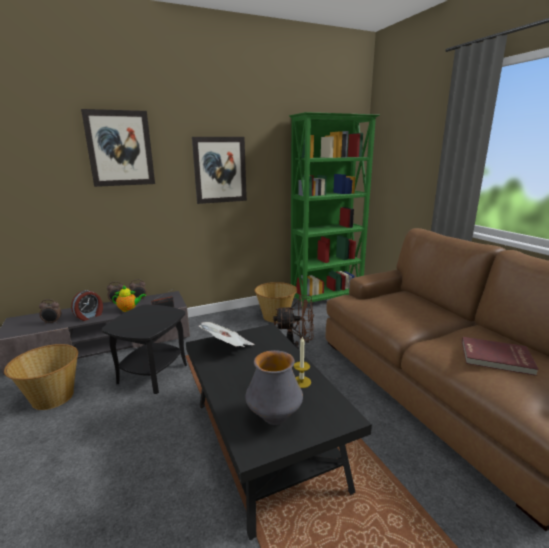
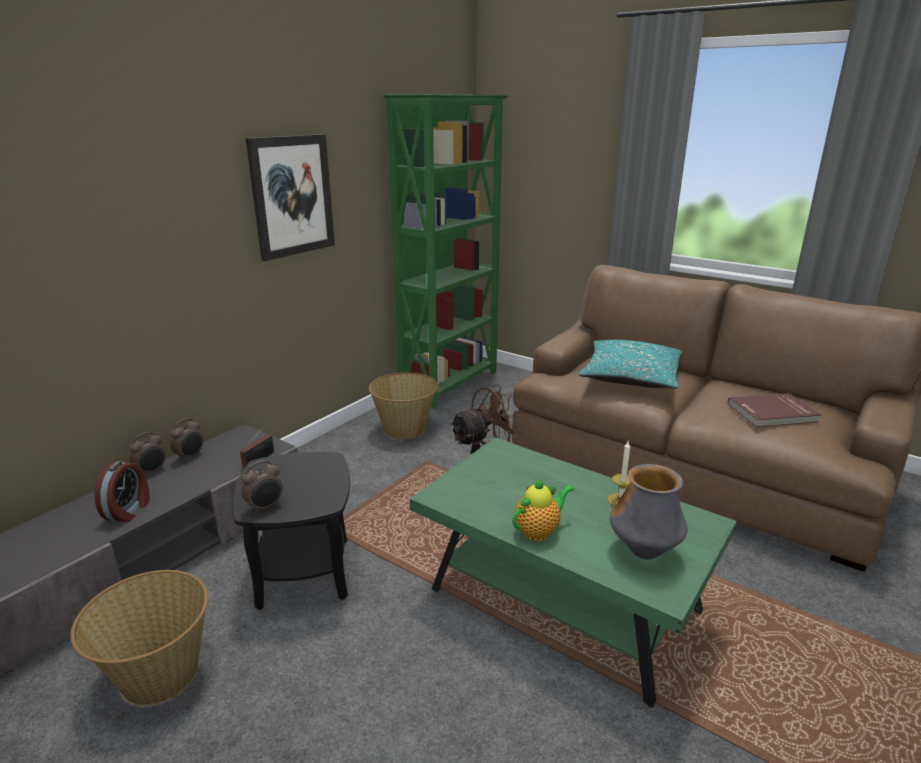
camera: 30 degrees left, 5 degrees up
alarm clock [39,299,62,324] -> alarm clock moved to [241,460,283,514]
picture [81,109,155,187] -> none
teapot [112,285,146,312] -> teapot moved to [512,478,574,541]
black coffee table [186,324,372,540] -> green coffee table [410,438,737,708]
newspaper [199,322,255,347] -> none
none -> turquoise pillow [579,340,683,388]

